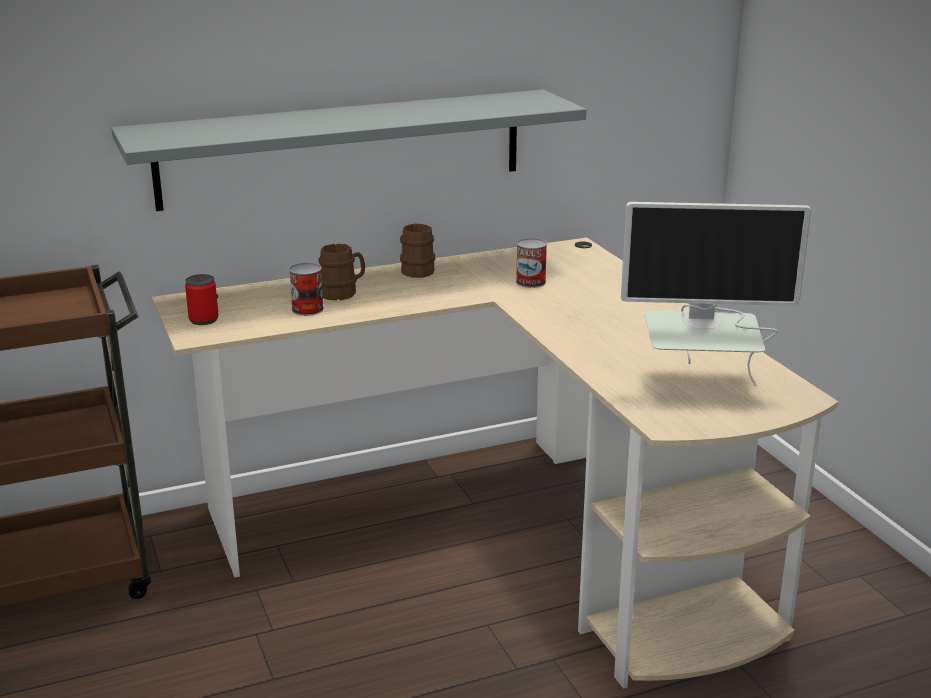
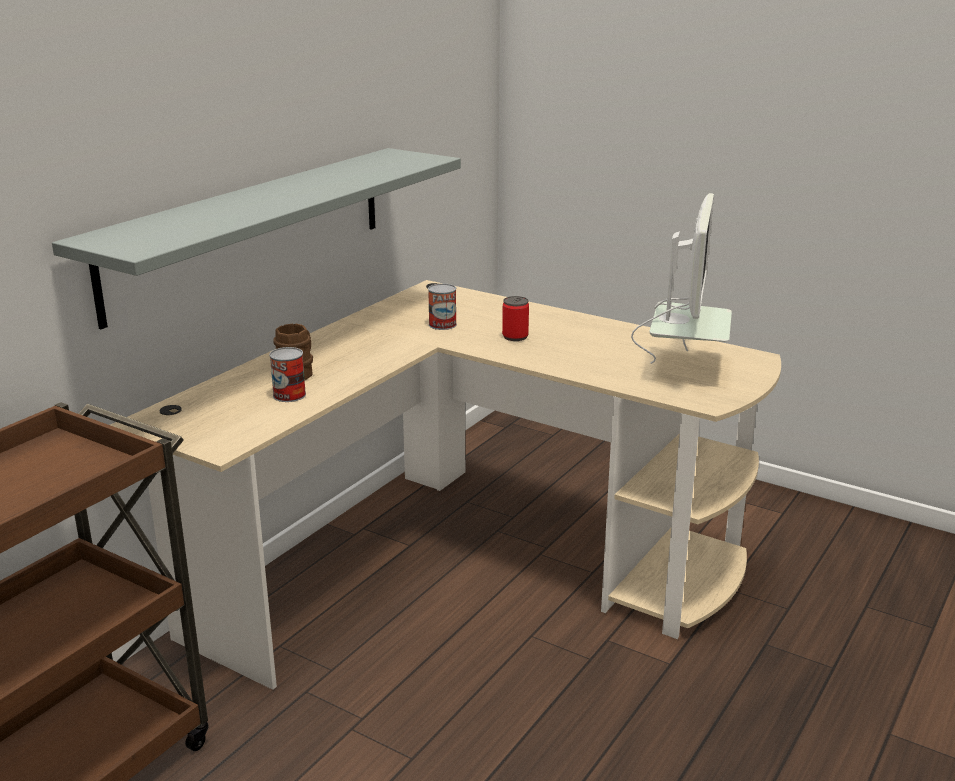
camera: 35 degrees left, 0 degrees up
can [185,274,219,325] -> can moved to [502,296,529,341]
brown mug [400,224,435,278] -> none
monitor [621,202,811,386] -> monitor turned 45 degrees counterclockwise [631,193,732,364]

